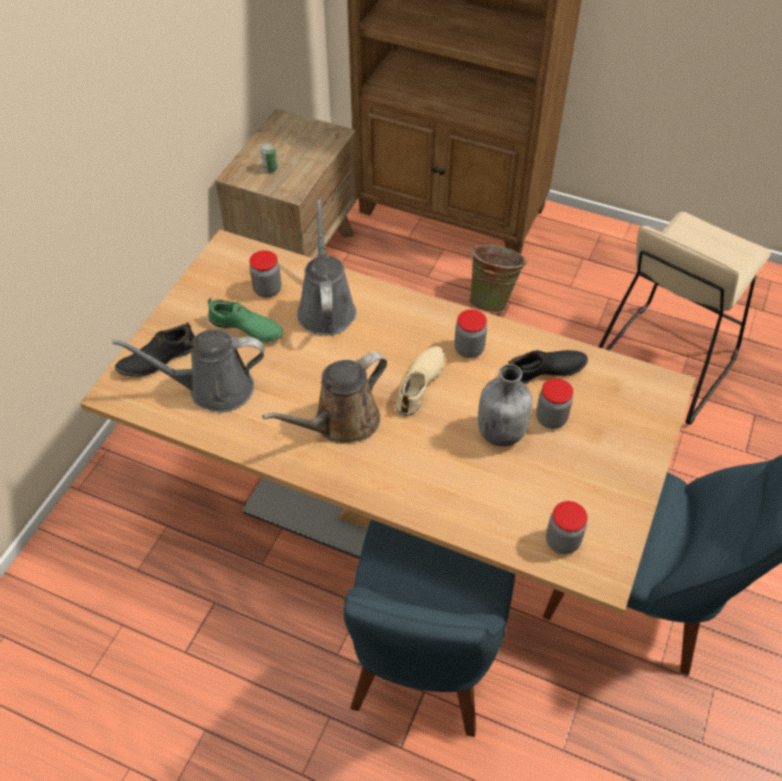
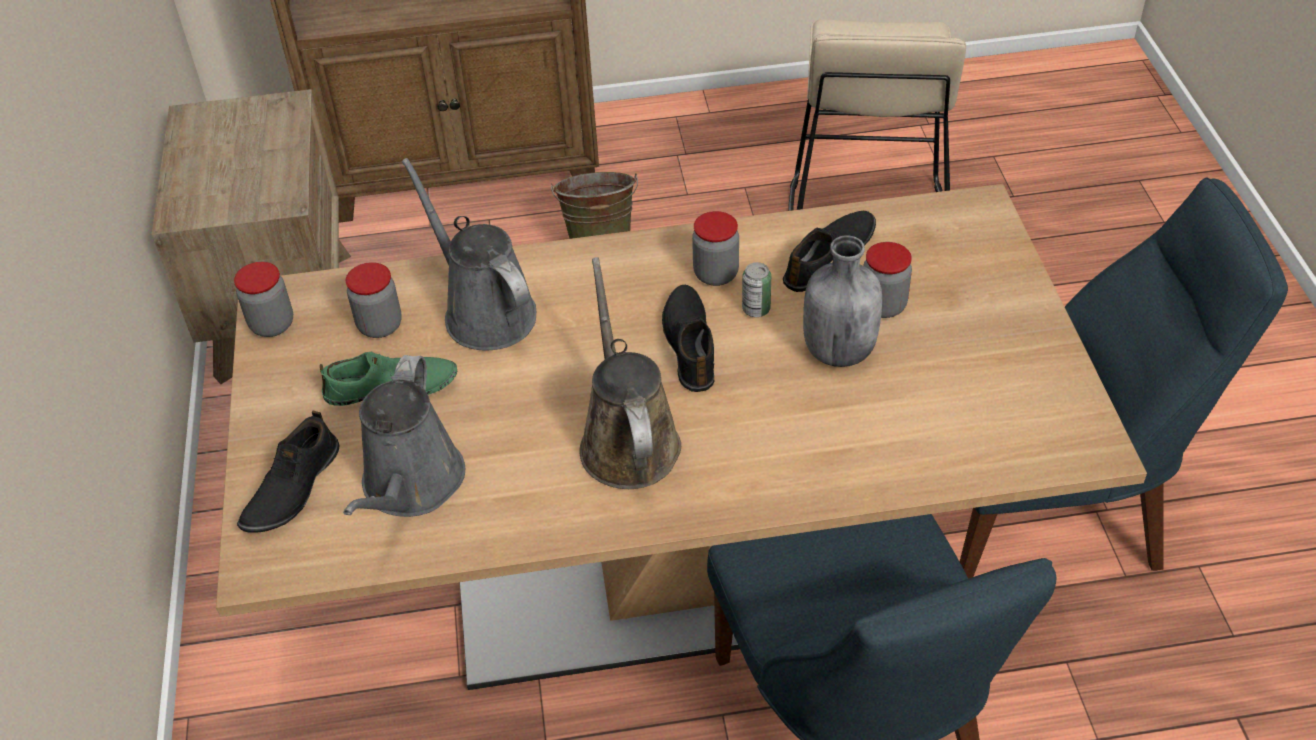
camera: 30 degrees left, 5 degrees down
grey watering can [112,330,264,412] -> grey watering can turned 45 degrees counterclockwise [343,355,465,517]
can [261,143,278,173] -> can moved to [742,262,771,317]
brown watering can [262,352,387,444] -> brown watering can turned 150 degrees clockwise [579,257,681,489]
beige shoe [395,346,445,417] -> black shoe [662,285,714,392]
jar [546,501,588,554] -> jar moved to [234,262,293,337]

